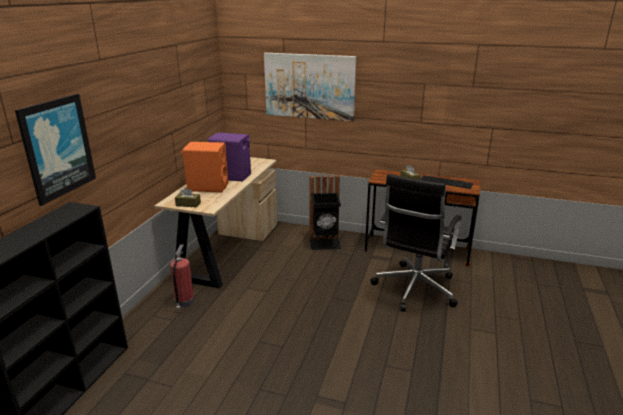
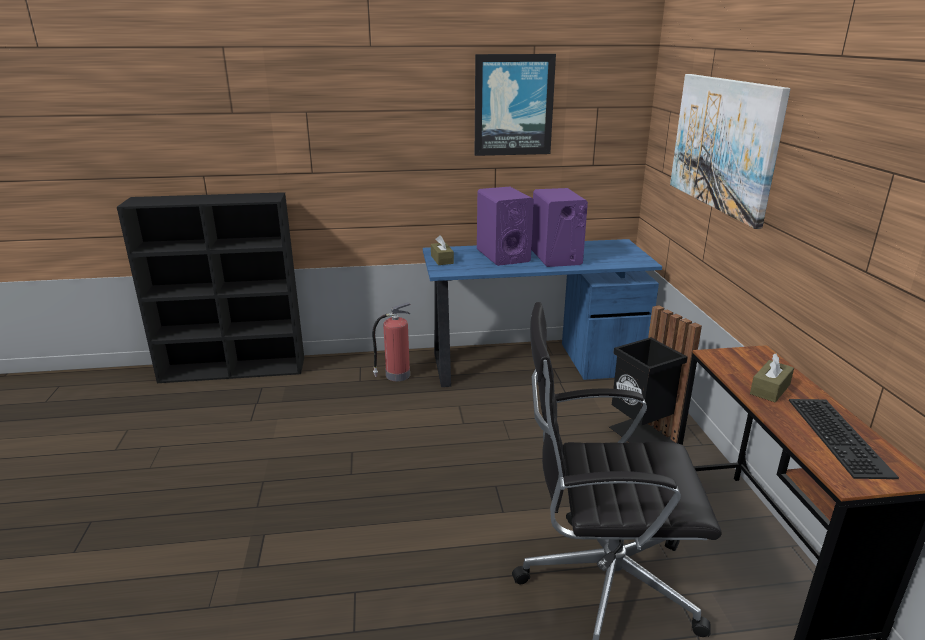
camera: 65 degrees right, 0 degrees up
picture [15,94,96,206] -> picture moved to [475,54,556,156]
beige desk [154,157,277,289] -> blue desk [423,239,662,387]
orange speaker [181,142,228,192] -> purple speaker [477,187,534,266]

